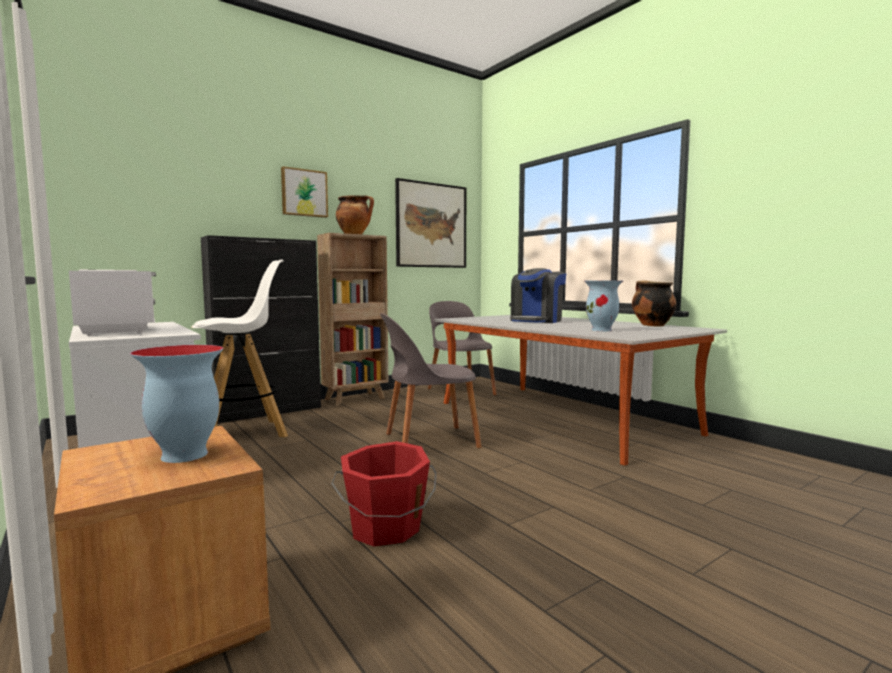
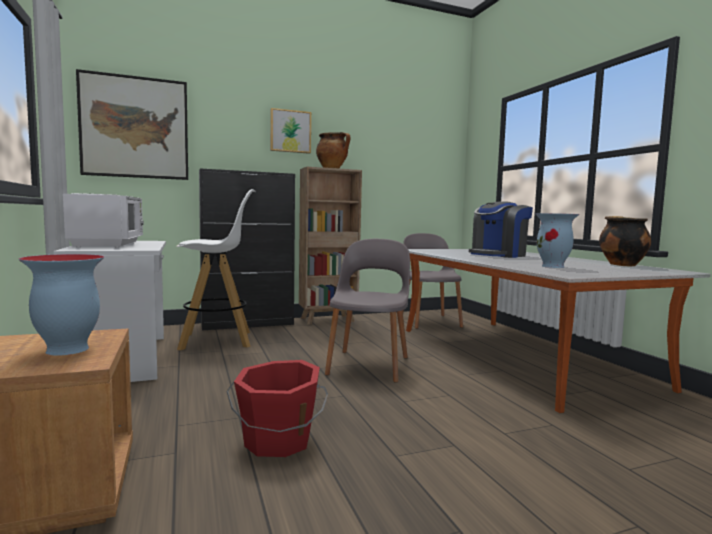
camera: 15 degrees right, 0 degrees up
grey chair [380,313,482,449] -> grey chair turned 105 degrees clockwise [325,239,410,383]
picture [395,178,466,268] -> picture moved to [76,69,188,180]

